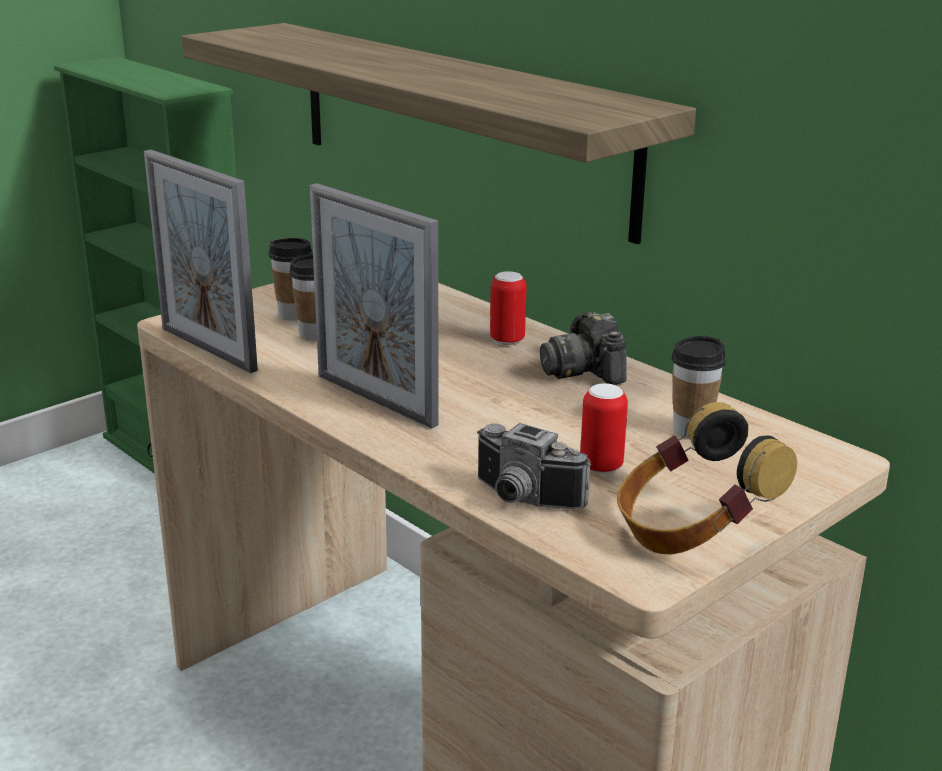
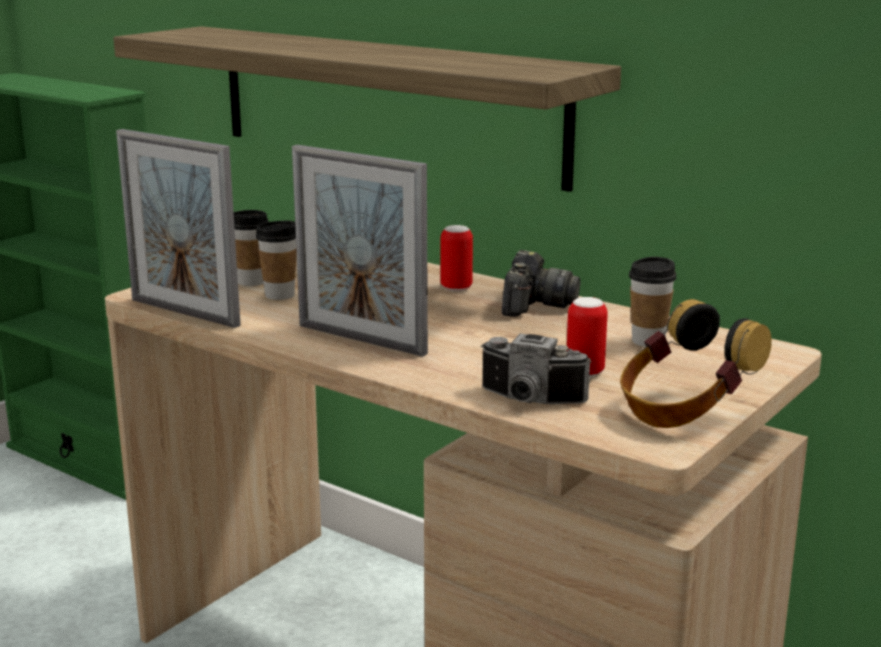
camera: 10 degrees left, 5 degrees down
camera [540,312,627,385] -> camera turned 135 degrees counterclockwise [502,250,581,317]

